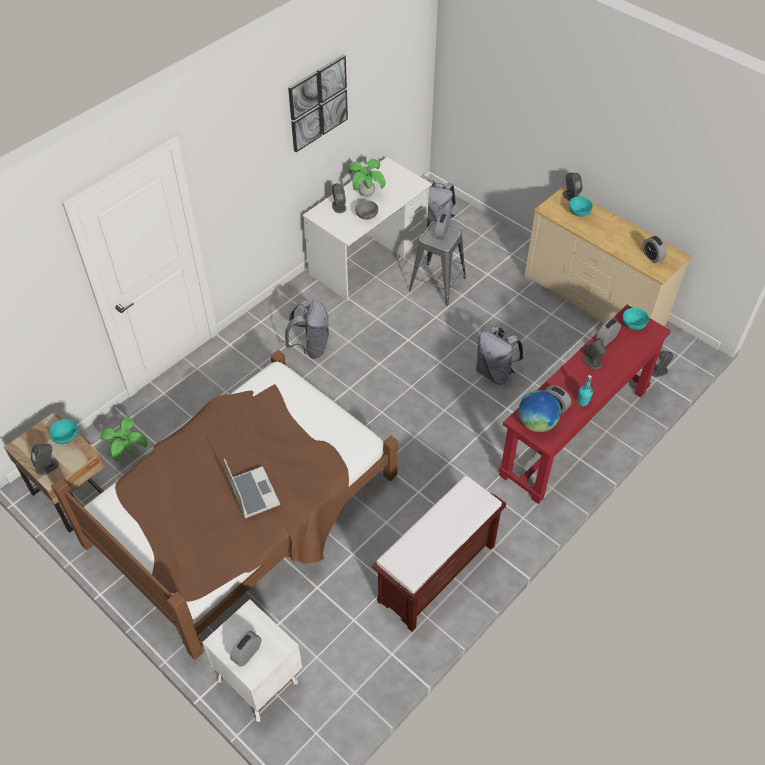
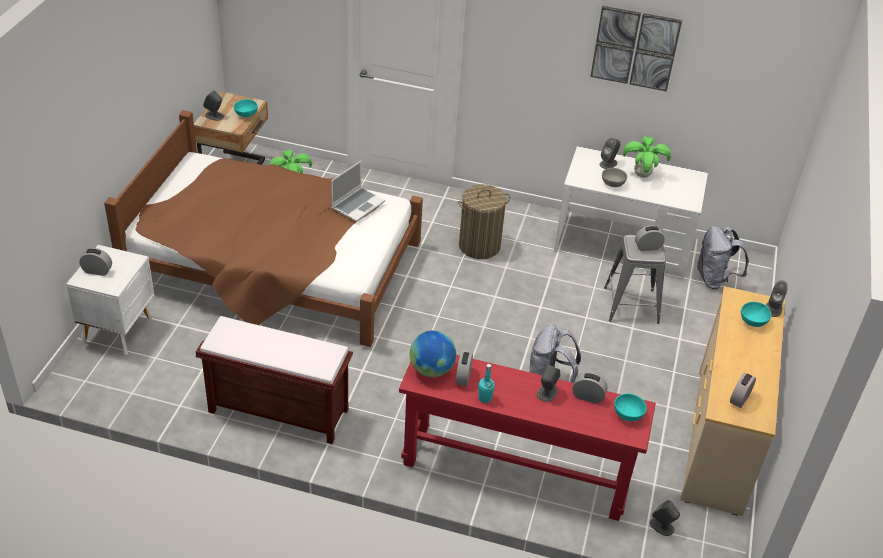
camera: 60 degrees right, 10 degrees down
laptop [224,459,280,518] -> laptop moved to [331,161,385,222]
grey backpack [285,300,329,359] -> laundry basket [458,184,510,259]

